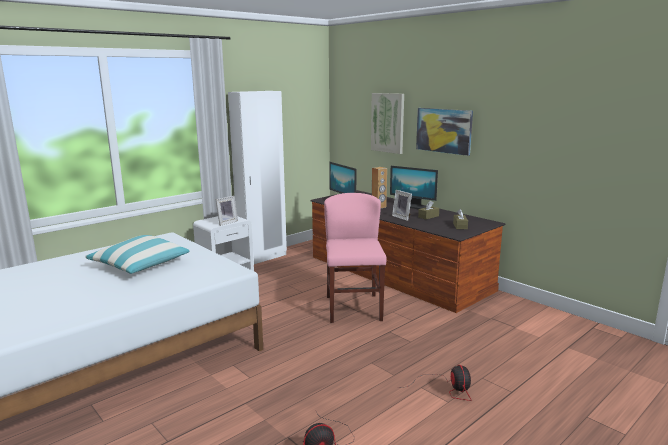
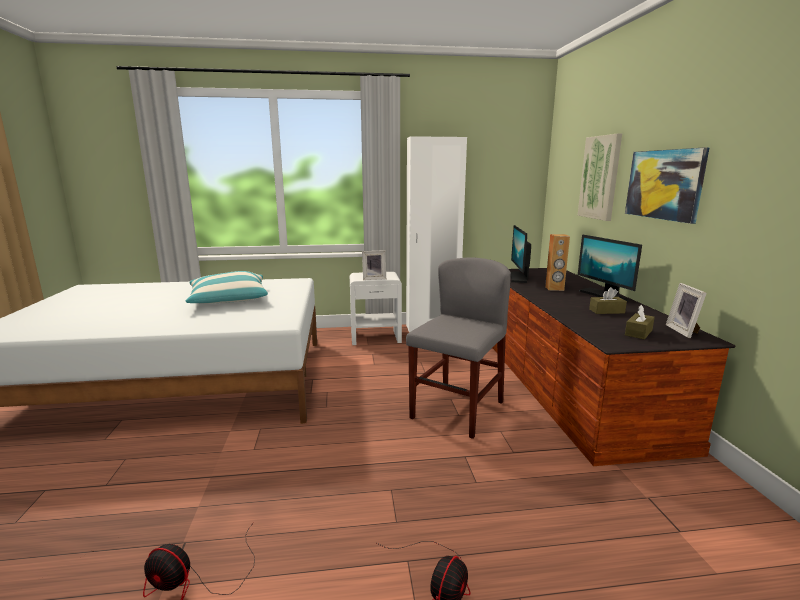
camera: 35 degrees right, 0 degrees up
pink chair [324,193,387,323] -> grey chair [406,257,511,439]
picture frame [392,190,412,221] -> picture frame moved to [666,283,707,338]

